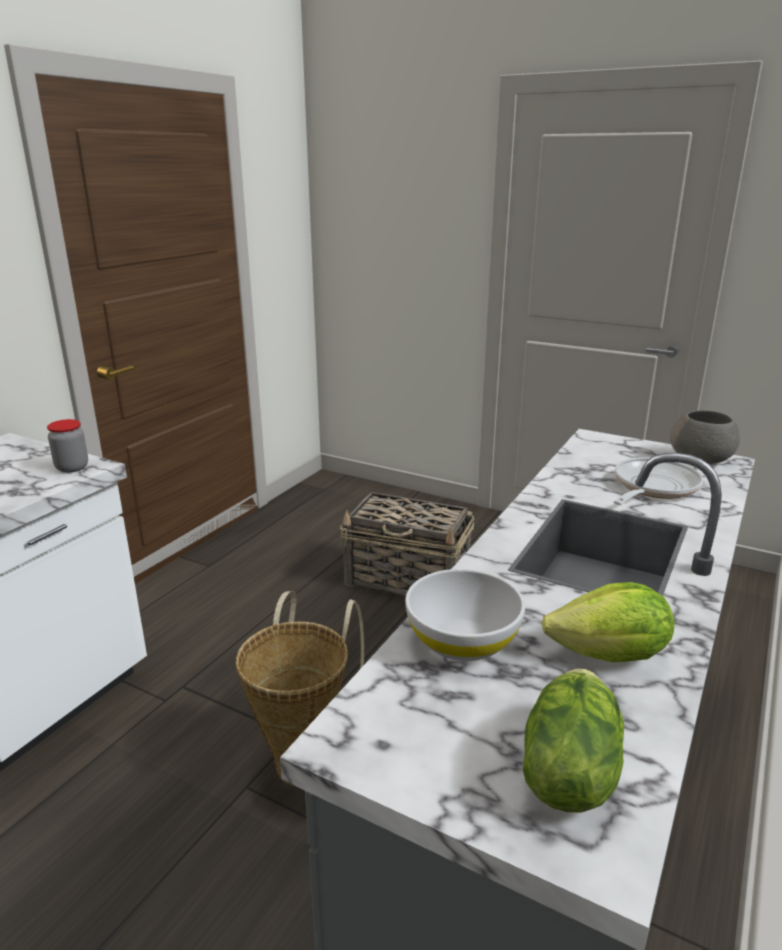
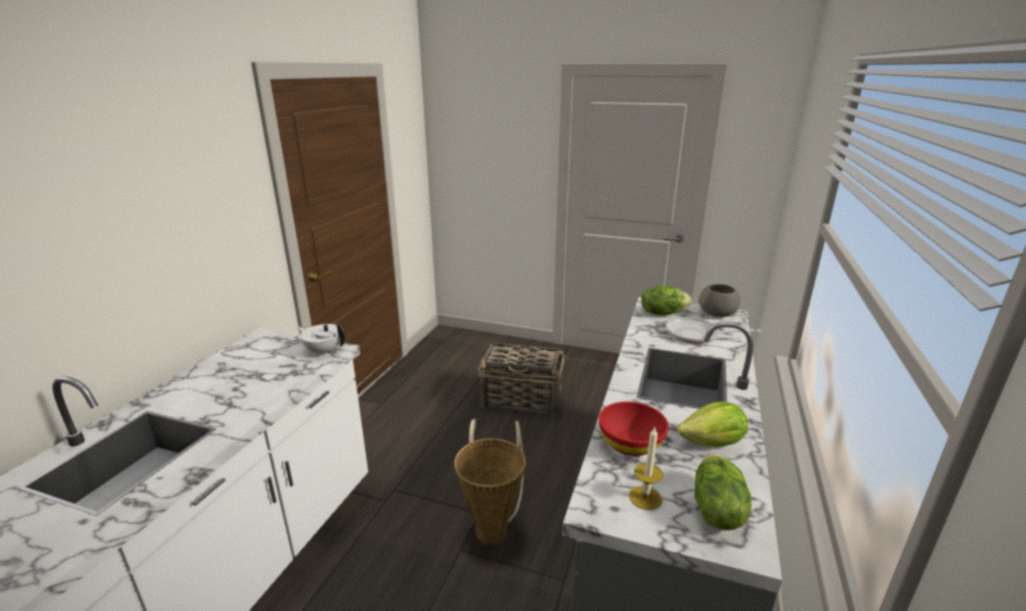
camera: 10 degrees left, 0 degrees up
jar [47,419,88,473] -> white teapot [297,323,345,356]
white bowl [405,569,525,661] -> red bowl [599,401,669,456]
frying pan [613,457,703,505] -> frying pan turned 105 degrees counterclockwise [666,317,761,344]
none -> candle [629,427,663,510]
none -> lettuce [641,286,691,315]

